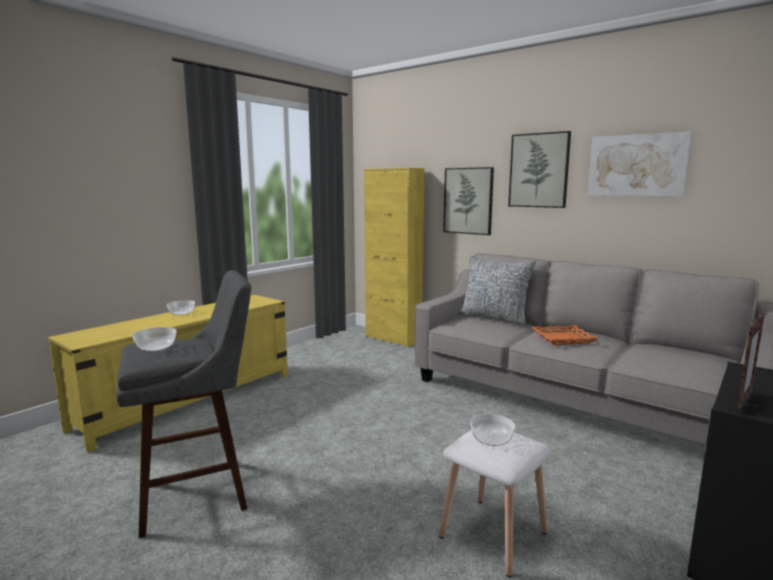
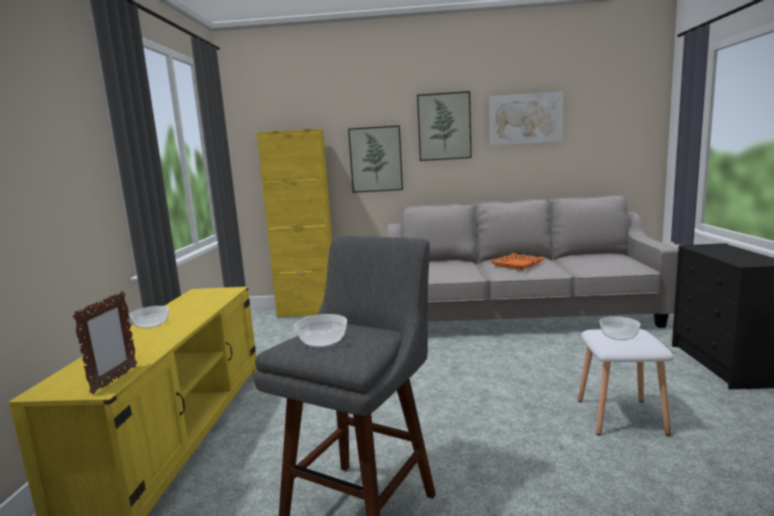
camera: 35 degrees left, 0 degrees up
pillow [458,255,536,325] -> none
picture frame [737,313,765,412] -> picture frame moved to [72,291,137,394]

